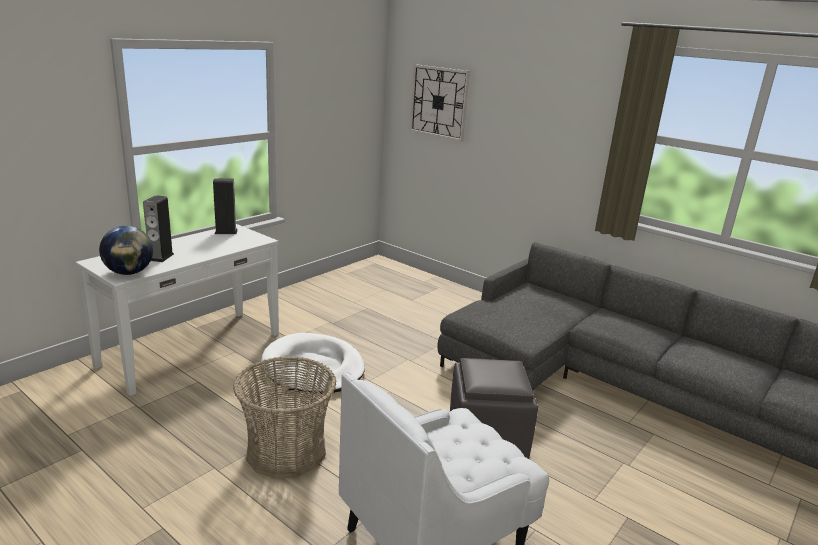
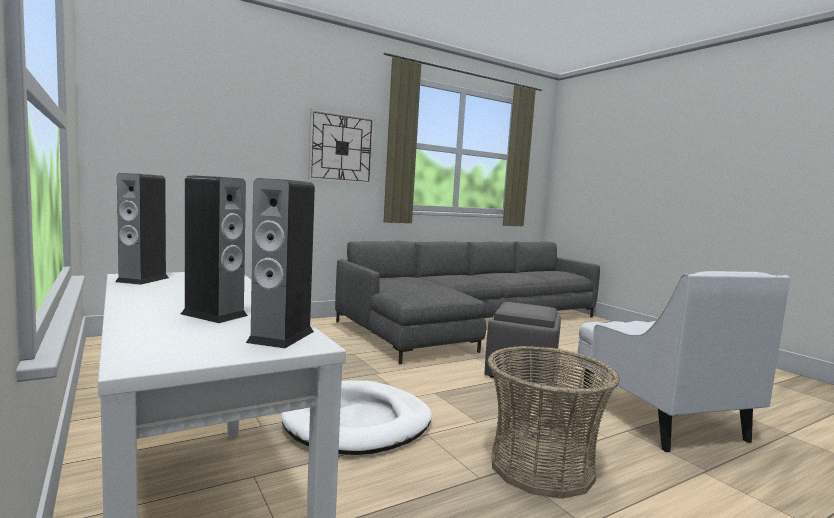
camera: 70 degrees left, 15 degrees down
globe [99,226,153,275] -> speaker [246,178,315,348]
wall clock [410,64,470,142] -> wall clock moved to [308,108,375,184]

